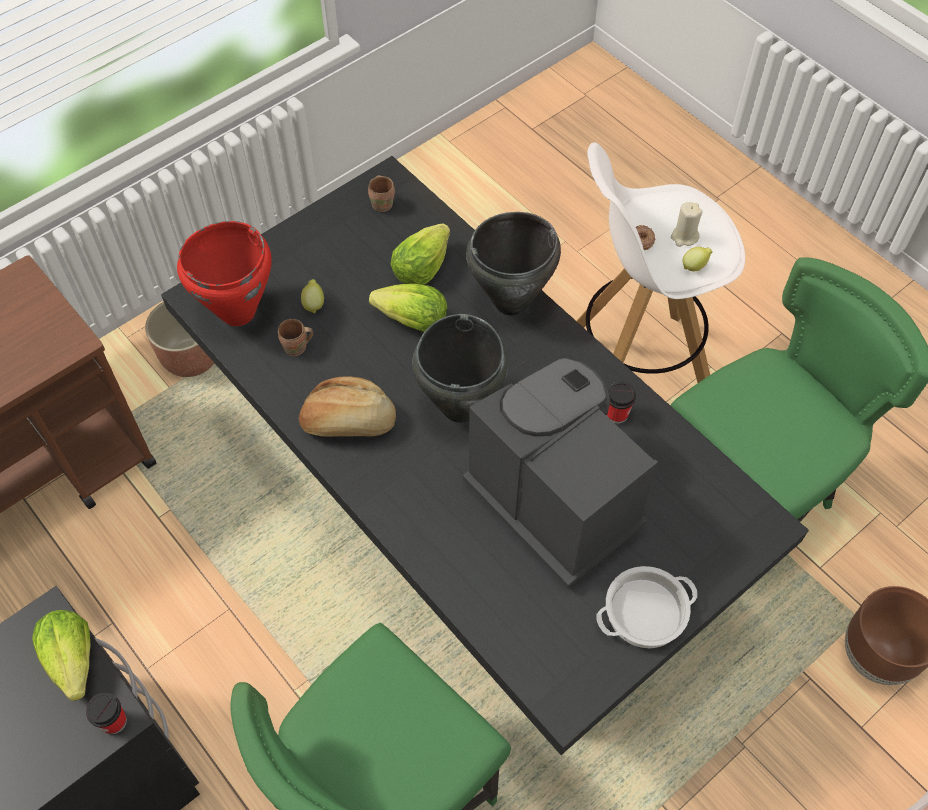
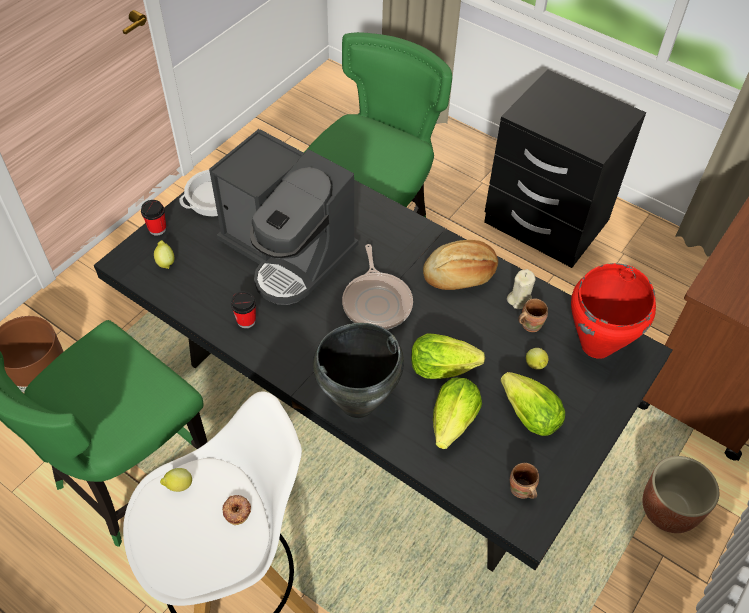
camera: 165 degrees right, 5 degrees down
lettuce [32,610,91,701] -> lettuce moved to [500,372,566,436]
cup [86,693,127,735] -> cup moved to [141,200,166,236]
black cooking pot [412,314,508,423] -> frying pan [342,244,413,330]
beige candle [671,202,703,247] -> beige candle moved to [507,269,535,309]
none -> lemon [154,240,174,269]

